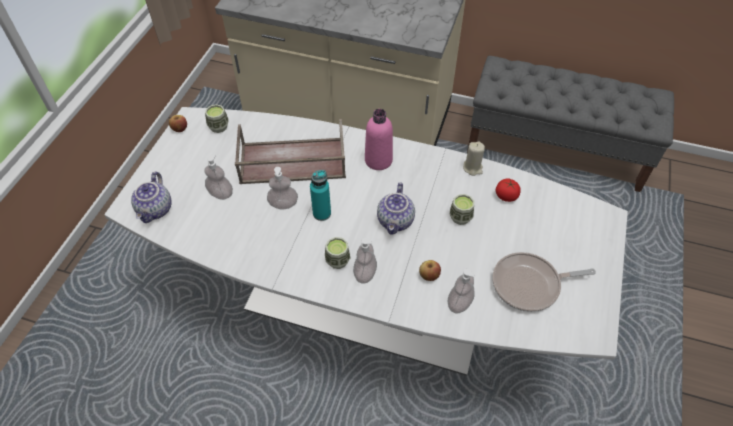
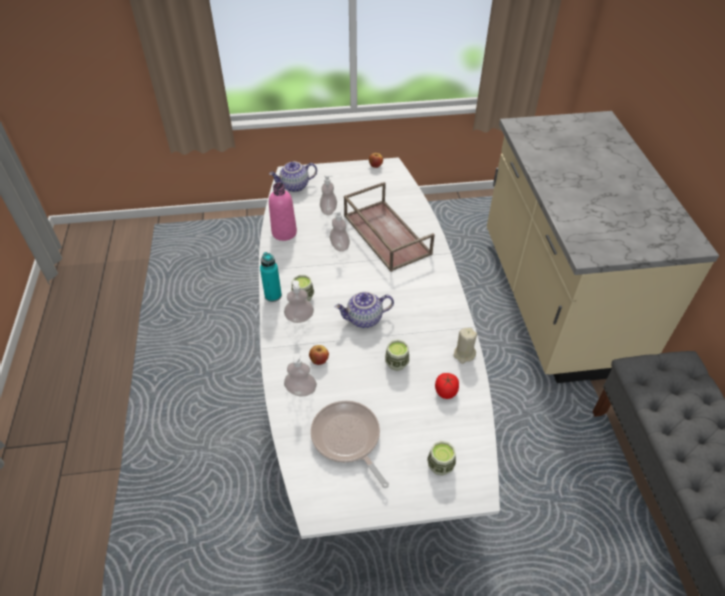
camera: 65 degrees right, 5 degrees down
cup [205,104,229,133] -> cup moved to [427,441,456,476]
turquoise bottle [310,170,331,221] -> turquoise bottle moved to [260,252,282,302]
pink bottle [365,109,393,170] -> pink bottle moved to [269,183,297,241]

